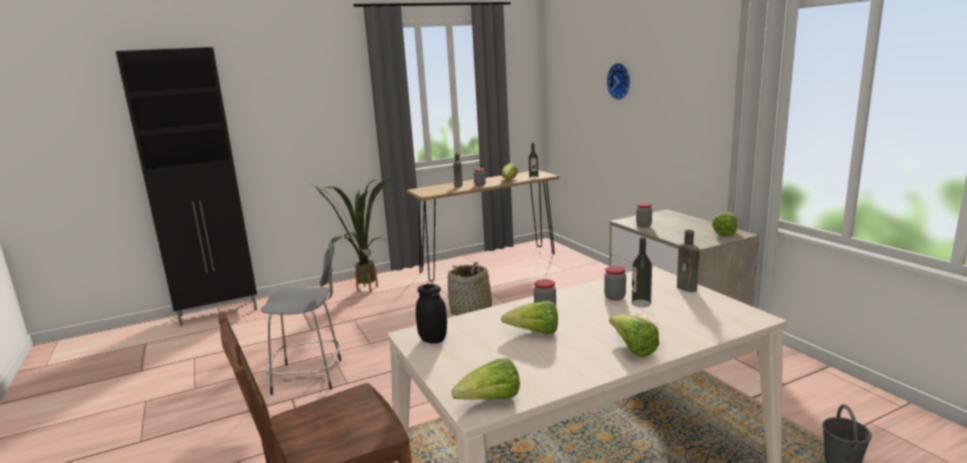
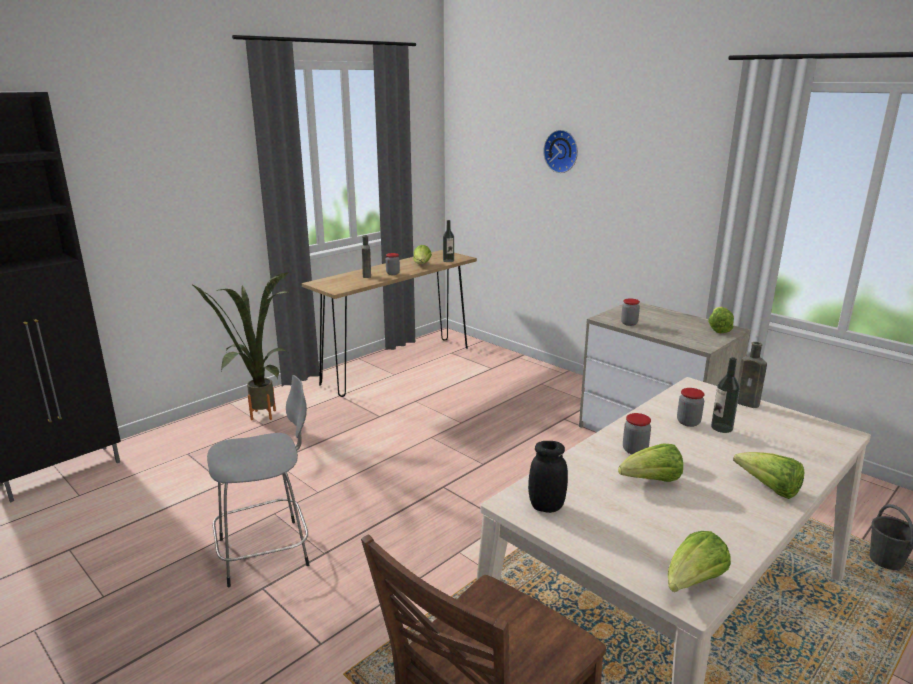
camera: 20 degrees left, 5 degrees up
basket [448,262,495,316] -> none

